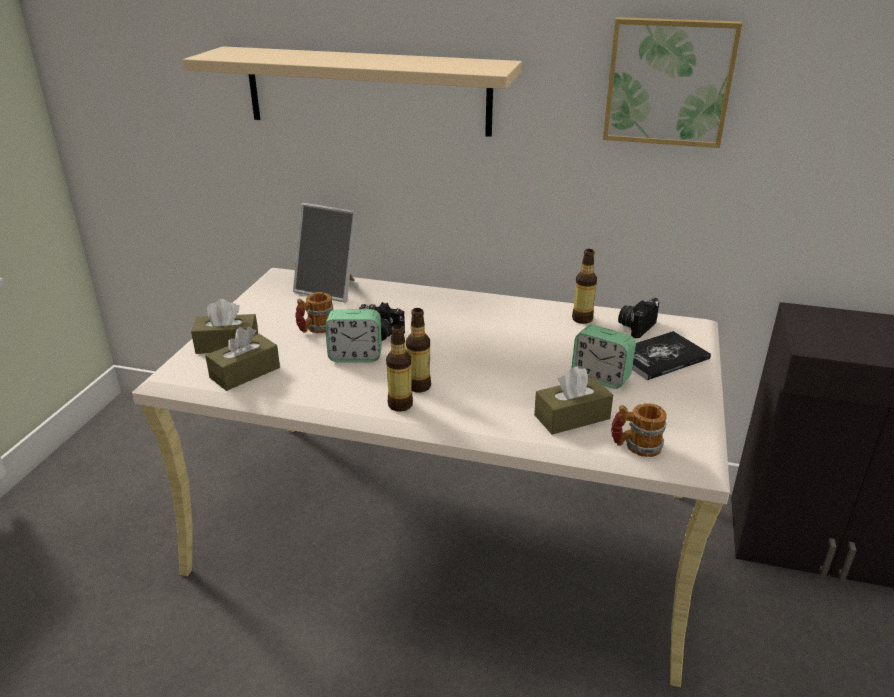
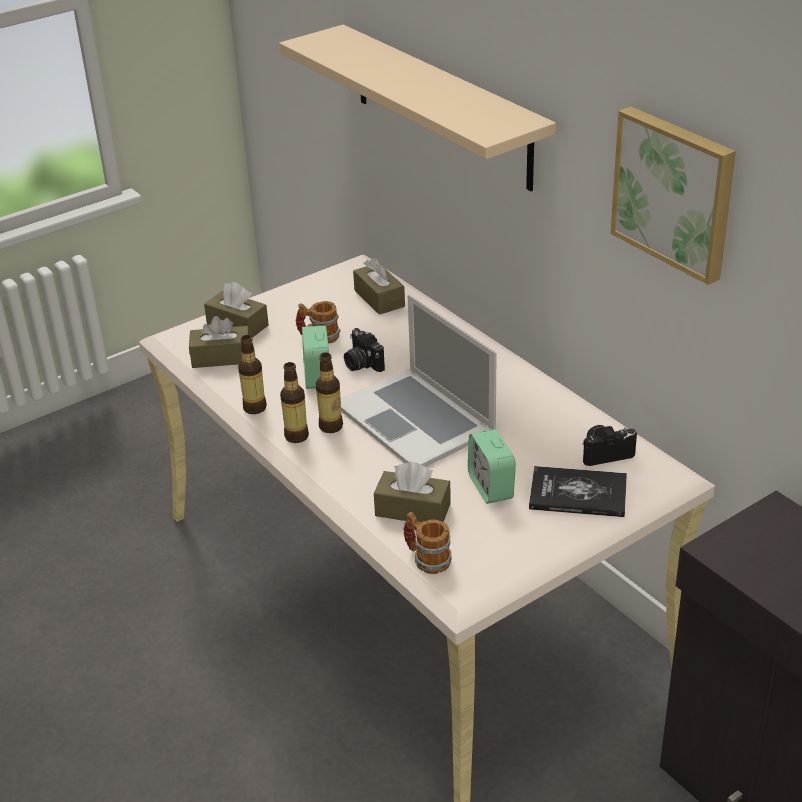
camera: 40 degrees right, 5 degrees up
picture frame [293,203,357,303] -> brown tissue box [353,258,405,315]
alarm clock [325,309,382,362] -> alarm clock turned 45 degrees clockwise [302,326,329,389]
bottle [572,249,597,324] -> bottle moved to [238,335,267,414]
none -> laptop [341,295,497,467]

